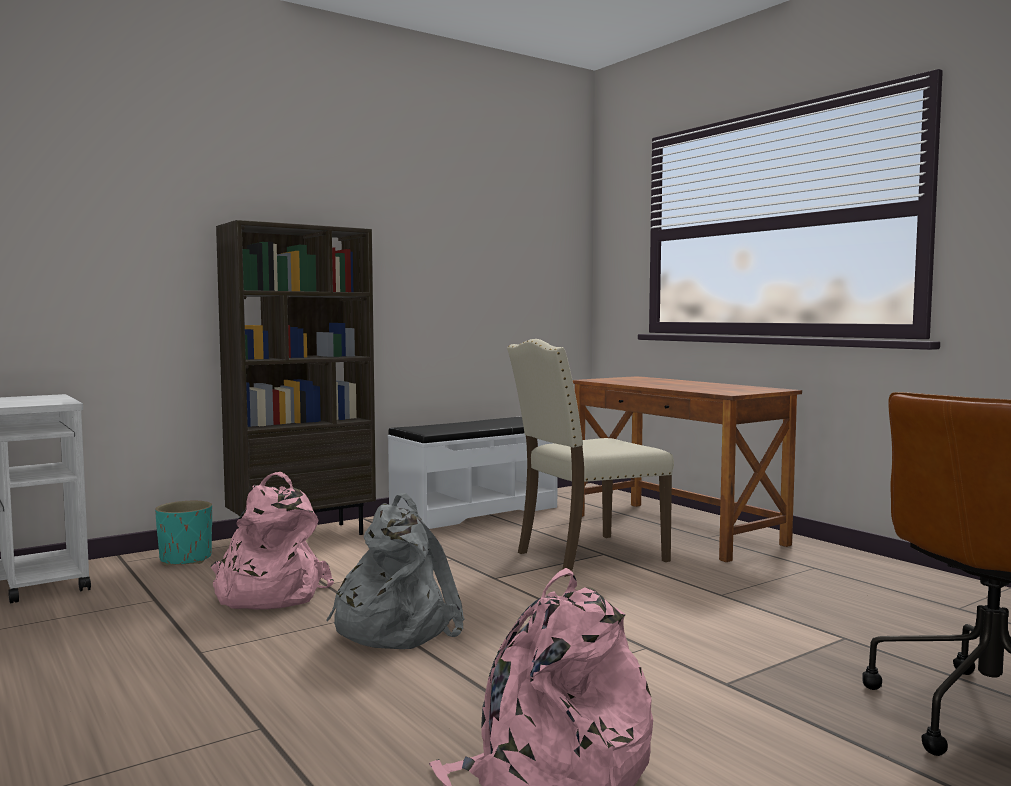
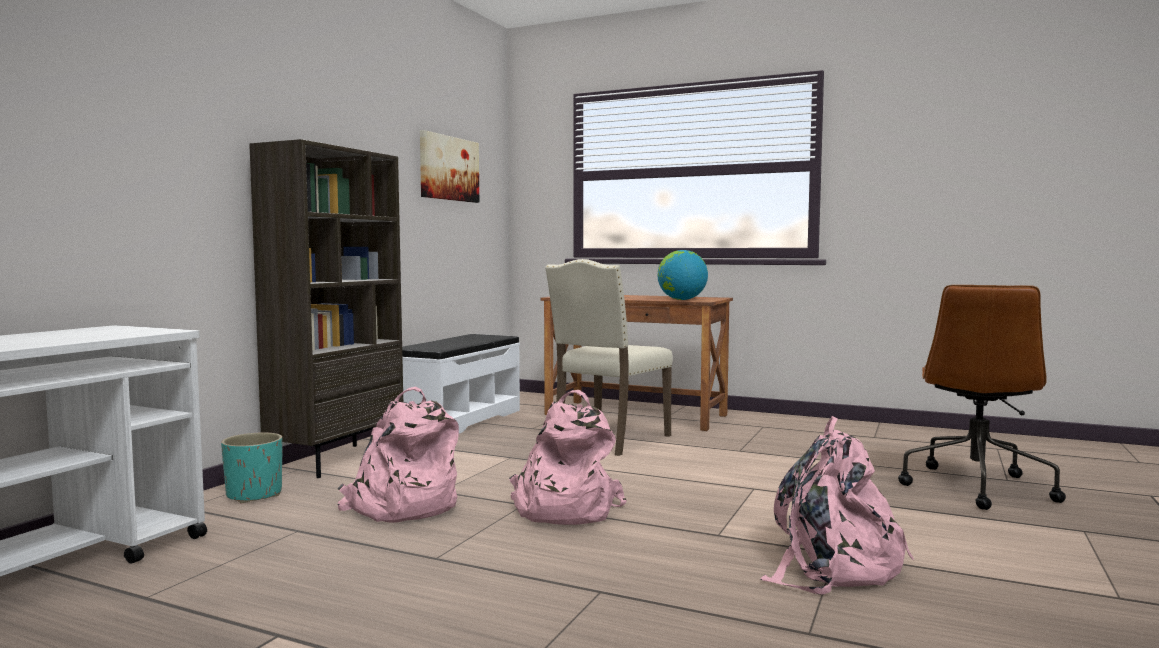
camera: 30 degrees left, 0 degrees up
grey backpack [326,493,465,649] -> pink backpack [509,390,627,525]
none -> picture [420,130,479,203]
none -> globe [657,250,708,300]

